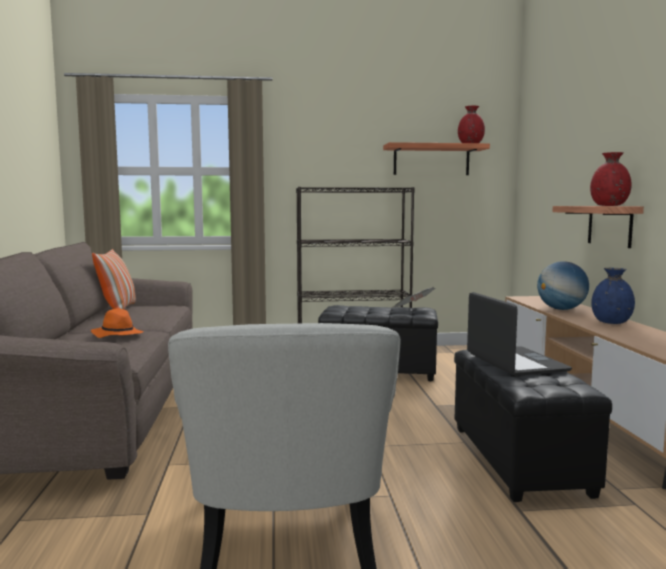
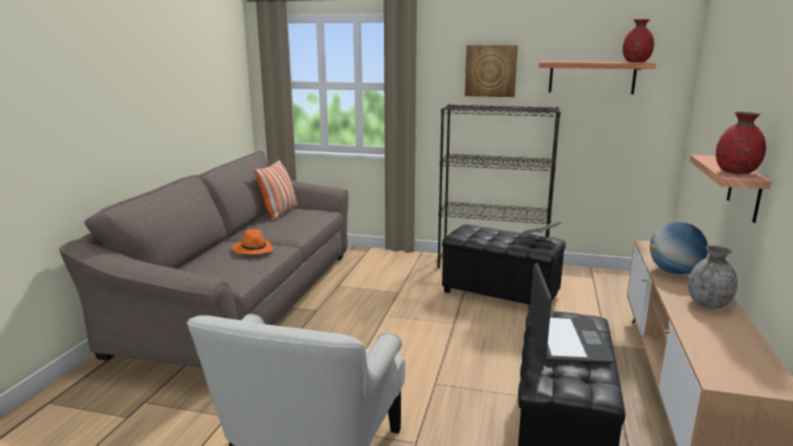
camera: 20 degrees right, 10 degrees up
blue vase [591,268,635,324] -> grey vase [688,245,737,308]
none -> picture [465,45,518,97]

